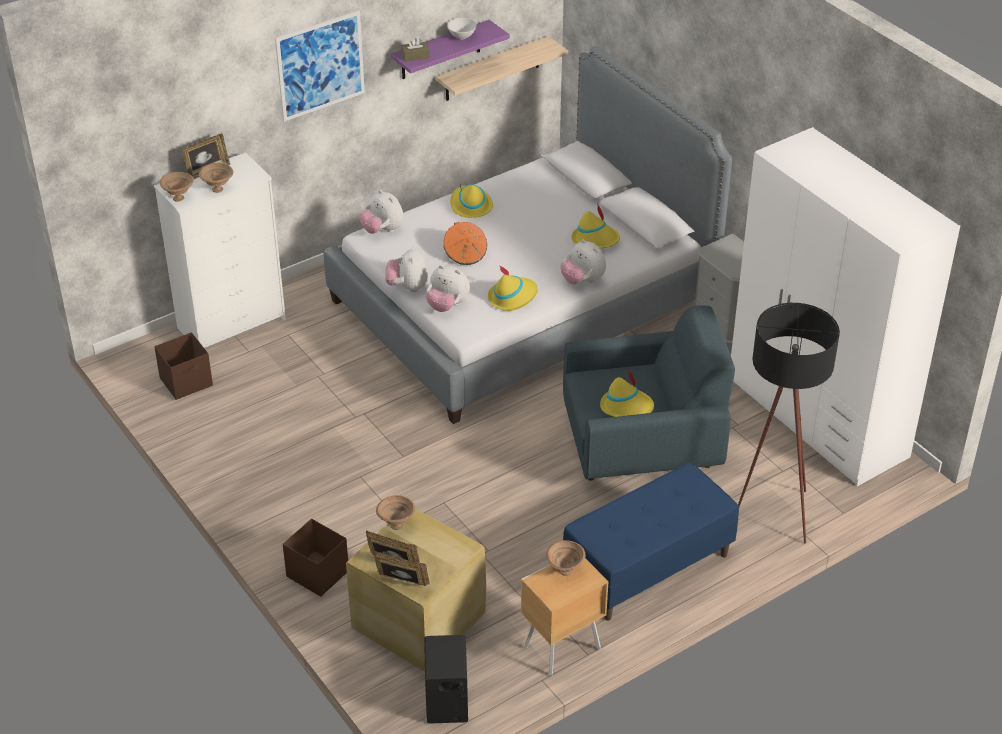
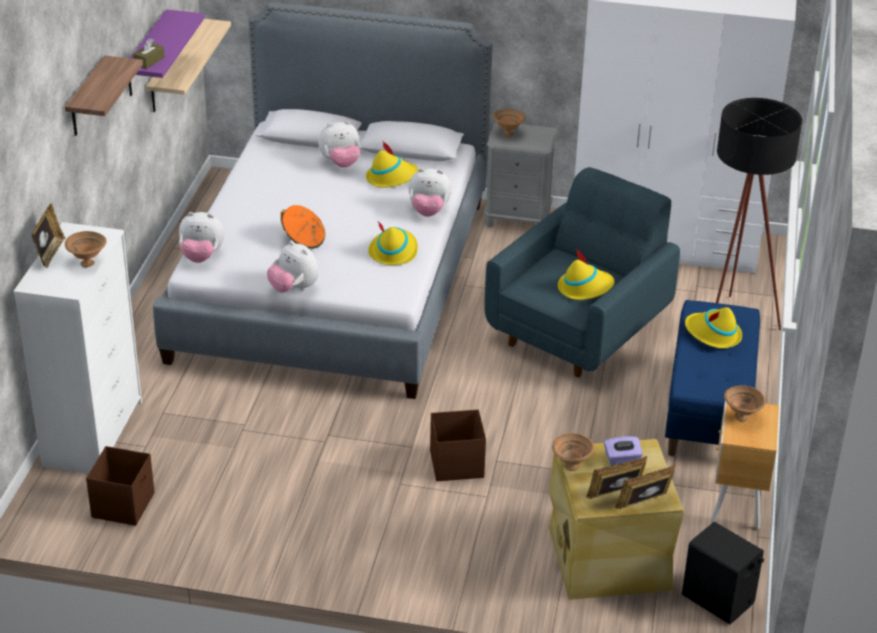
camera: 45 degrees left, 5 degrees down
brown bowl [160,172,194,202] -> brown bowl moved to [493,109,525,137]
picture [275,10,365,122] -> shelf [65,56,143,136]
brown storage box [283,519,348,597] -> brown storage box moved to [430,410,486,481]
plush toy [426,265,470,312] -> plush toy moved to [318,121,360,168]
white bowl [447,18,477,39] -> none
yellow hat [450,184,493,218] -> yellow hat moved to [685,307,742,348]
none -> purple tissue box [604,436,643,466]

